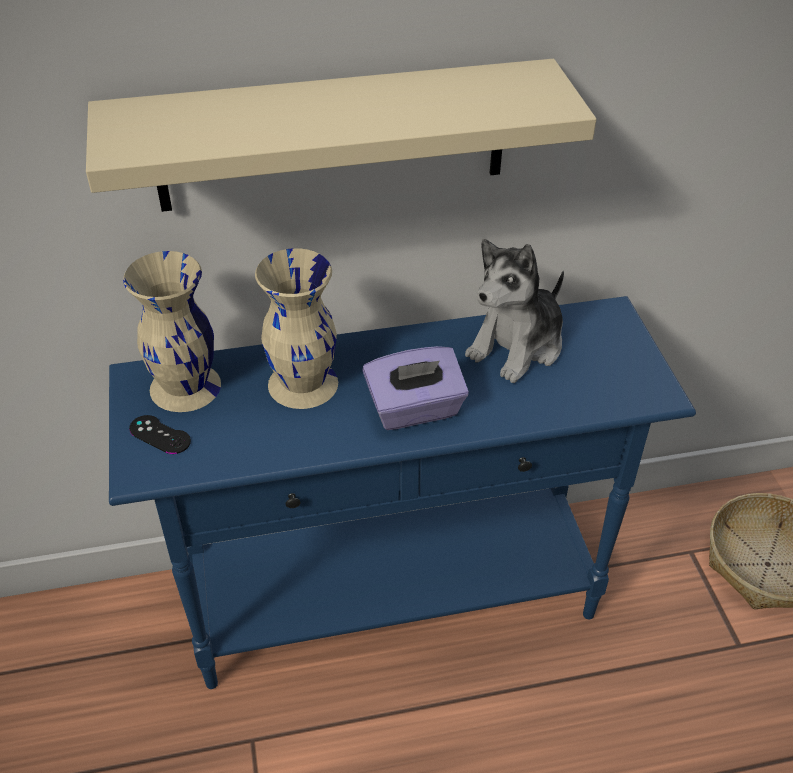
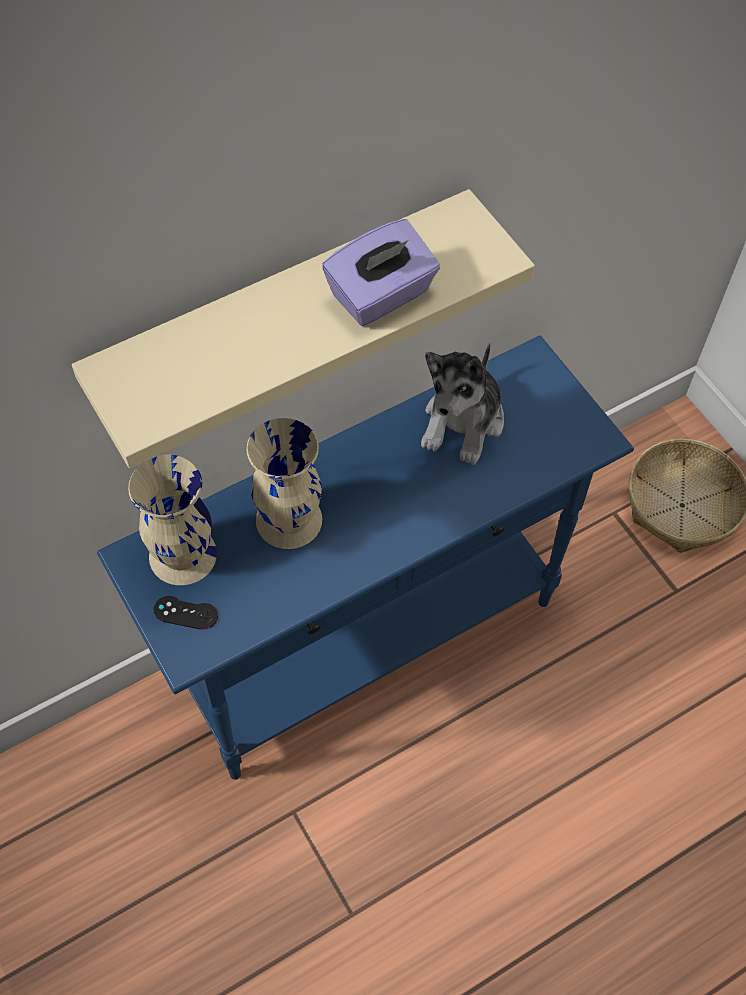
camera: 20 degrees left, 15 degrees up
purple tissue box [362,346,469,430] -> purple tissue box moved to [322,219,440,326]

